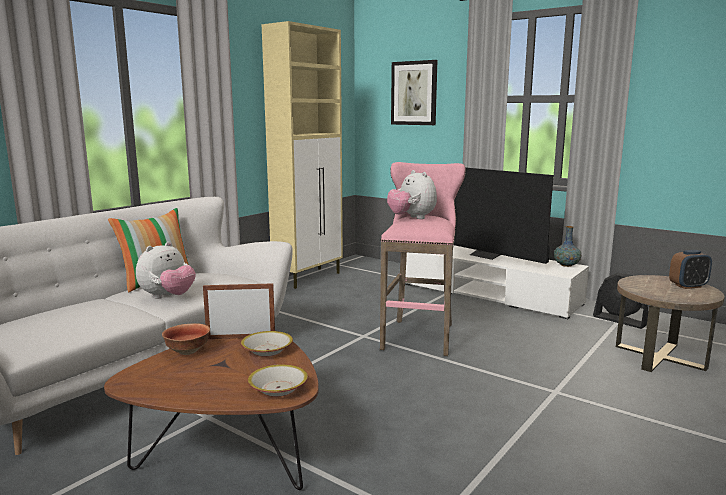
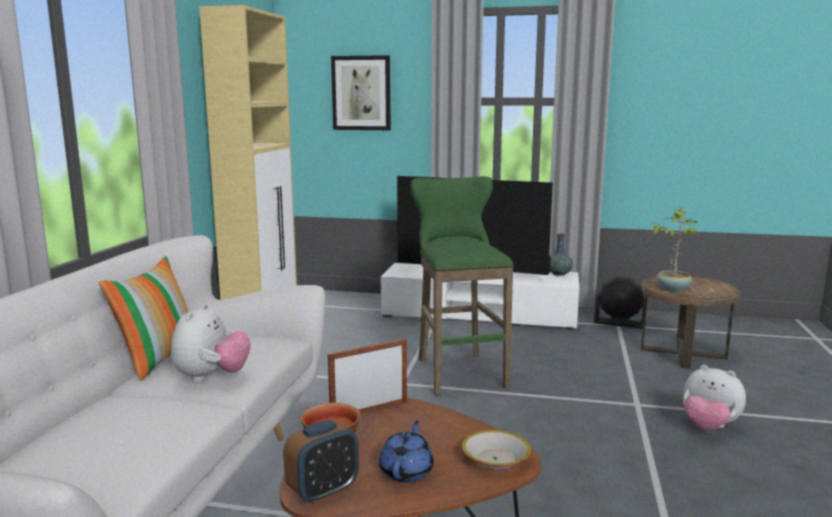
camera: 25 degrees left, 0 degrees up
bowl [241,331,293,357] -> none
pink stool [380,162,466,356] -> green stool [410,176,514,396]
plush toy [387,170,437,219] -> plush toy moved to [683,365,746,430]
alarm clock [669,250,712,289] -> alarm clock moved to [283,420,359,504]
none -> blue teapot [379,420,434,482]
none -> potted plant [652,207,699,292]

